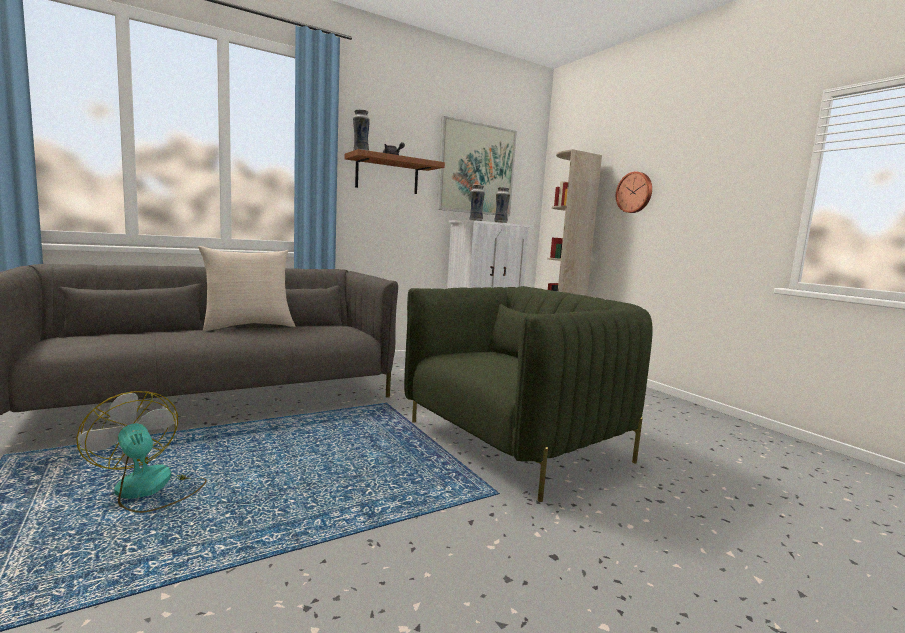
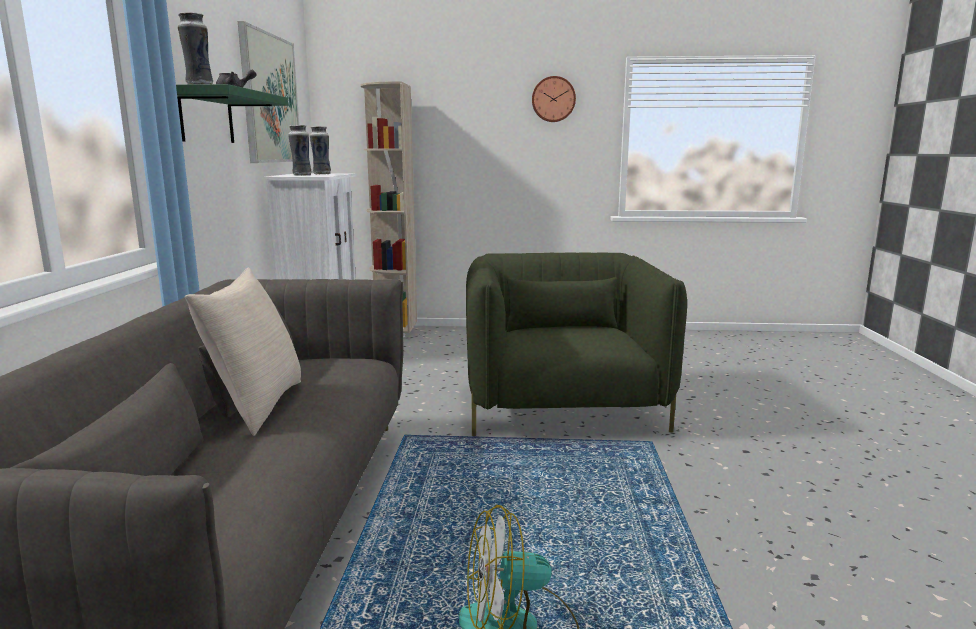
camera: 55 degrees left, 5 degrees up
brown shelf [345,149,445,194] -> green shelf [176,84,288,143]
wall clock [616,172,652,213] -> wall clock moved to [532,76,576,122]

